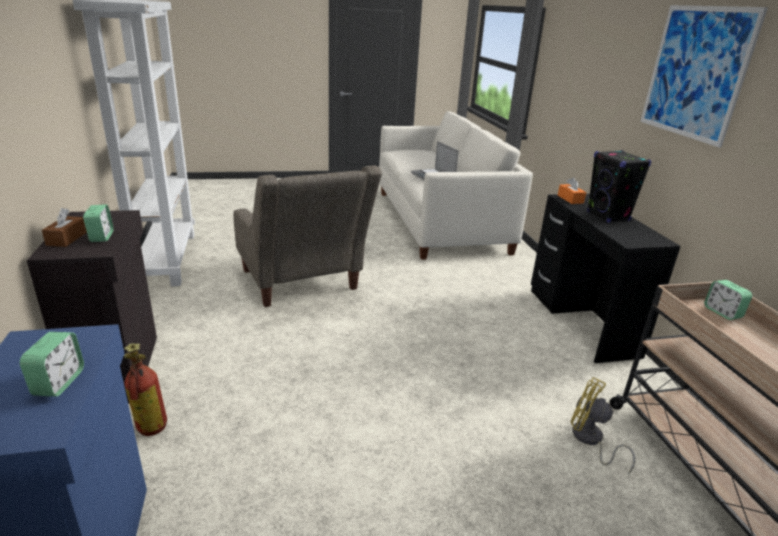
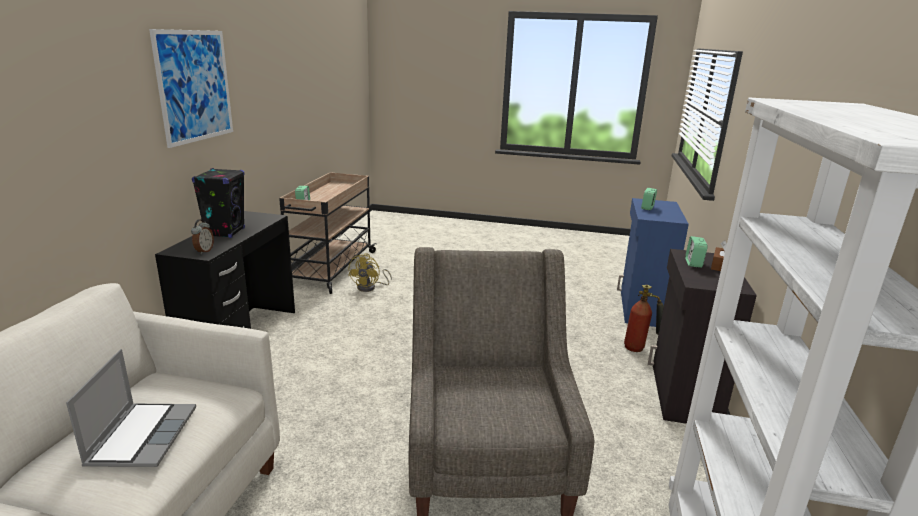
camera: 155 degrees left, 5 degrees down
orange tissue box [558,177,586,204] -> alarm clock [191,219,214,255]
yellow fan [571,377,635,474] -> yellow fan turned 45 degrees clockwise [348,253,392,292]

